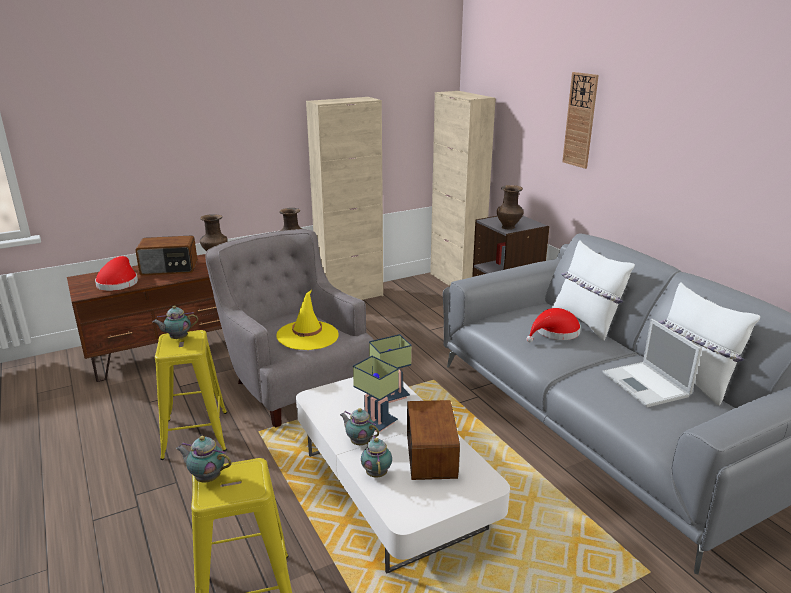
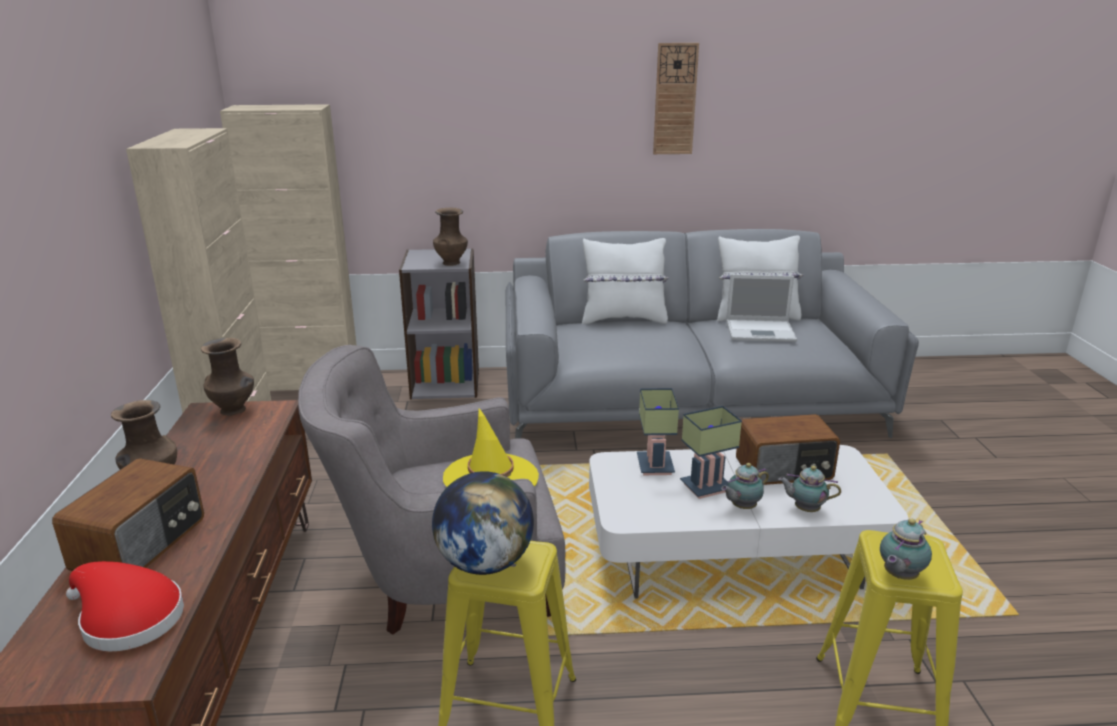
camera: 65 degrees left, 0 degrees up
teapot [153,306,198,339] -> globe [432,471,534,575]
radio [407,400,460,480] -> radio turned 150 degrees clockwise [736,414,840,485]
red hat [526,308,581,342] -> none
wall clock [562,72,599,169] -> wall clock moved to [653,43,699,154]

